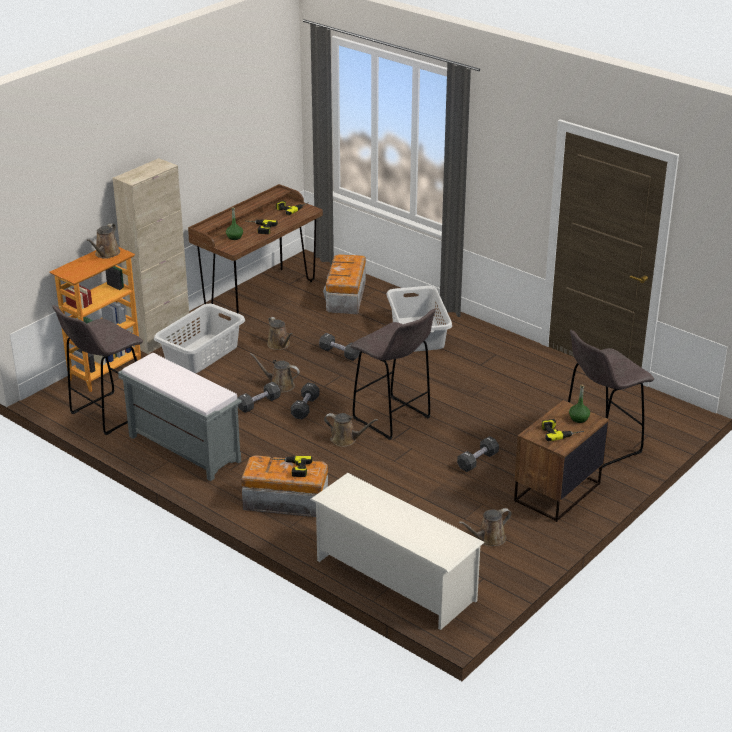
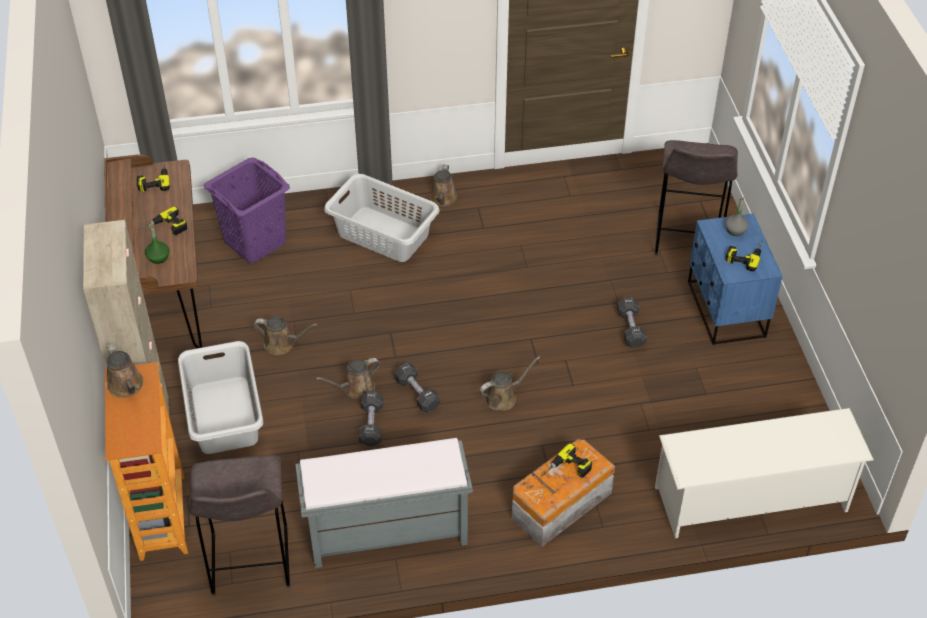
camera: 50 degrees left, 15 degrees up
black dumbbell [319,333,360,361] -> none
storage box [323,254,366,314] -> purple laundry basket [204,158,290,263]
grey stool [350,309,435,440] -> none
brown watering can [459,508,512,546] -> brown watering can moved to [430,165,457,206]
brown nightstand [514,400,609,522] -> blue nightstand [688,214,783,345]
green bottle [569,385,590,423] -> grey bottle [725,197,749,236]

